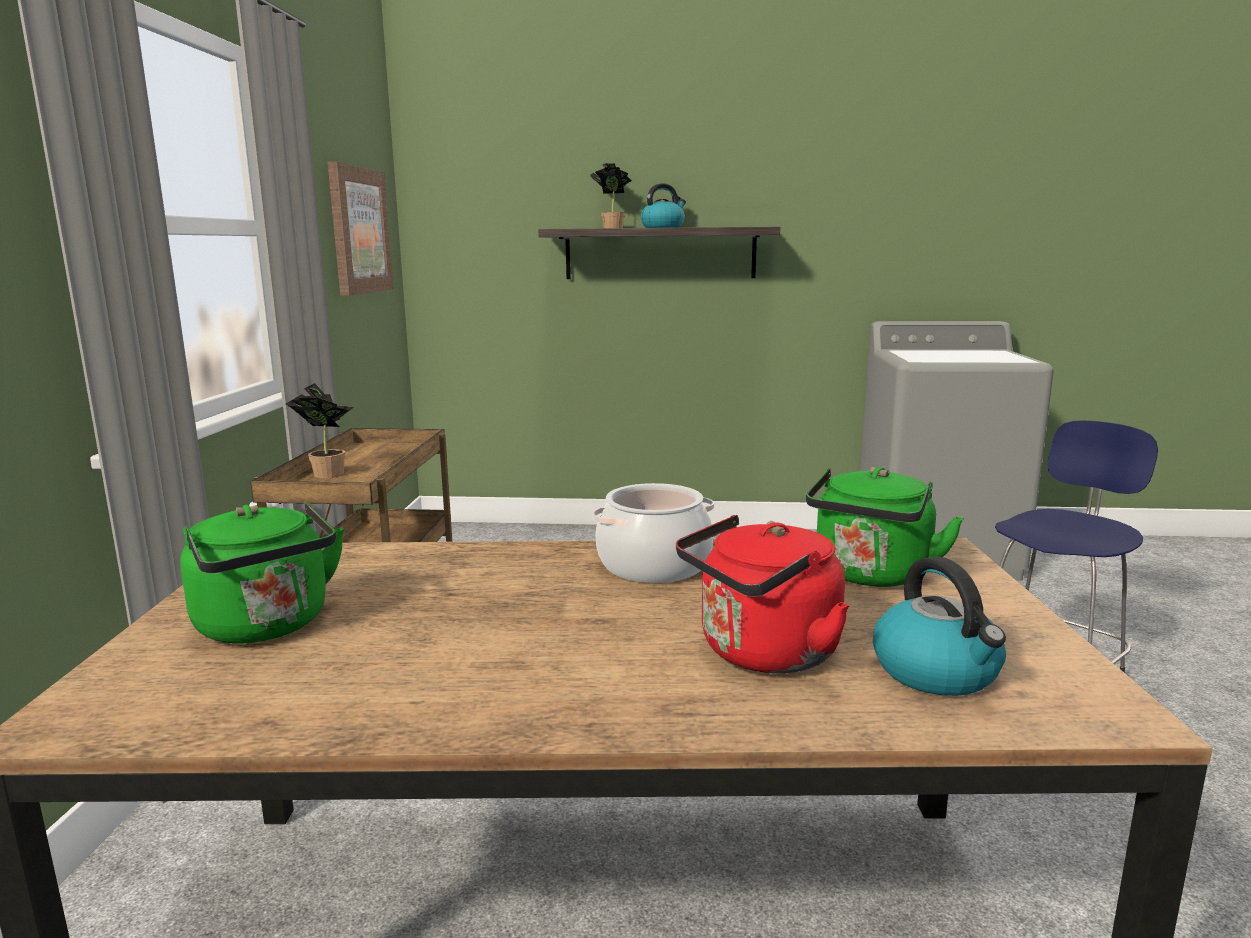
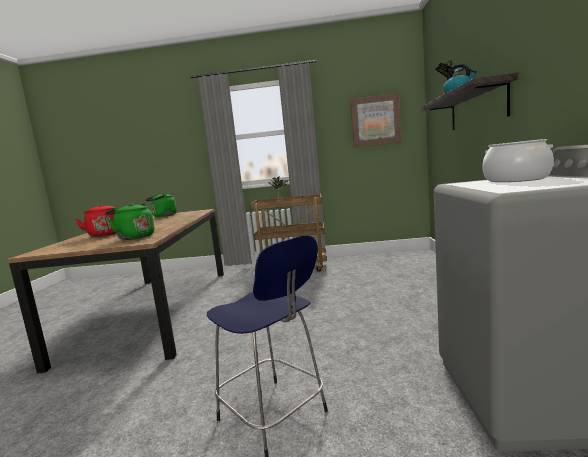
camera: 90 degrees right, 5 degrees down
cooking pot [592,483,714,583] -> cooking pot moved to [482,139,554,182]
kettle [873,556,1006,696] -> none

